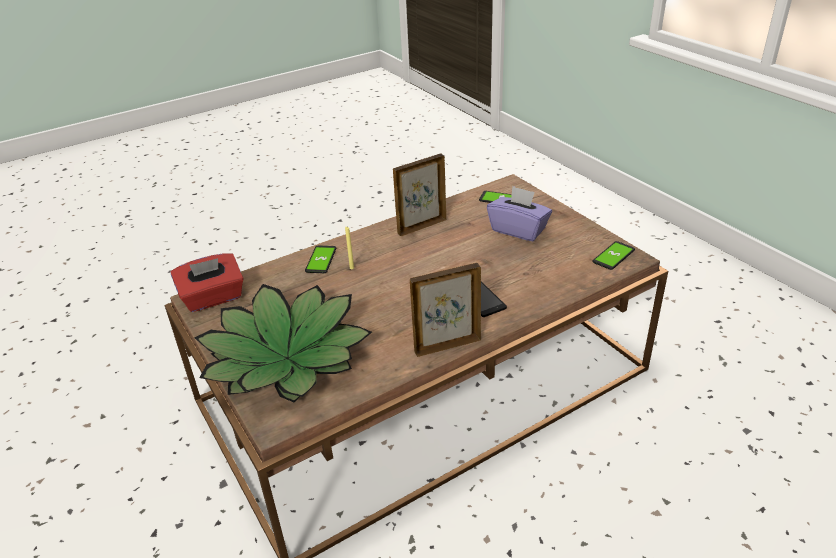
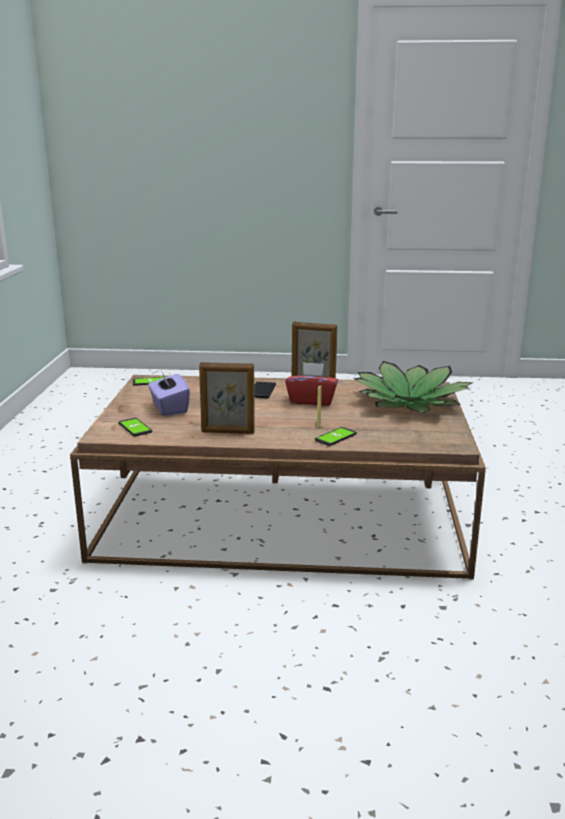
camera: 145 degrees left, 15 degrees down
red tissue box [170,254,244,312] -> red tissue box moved to [285,362,338,406]

